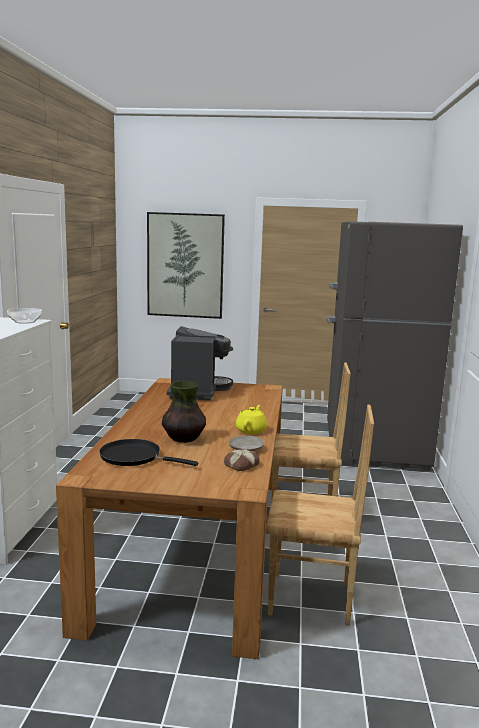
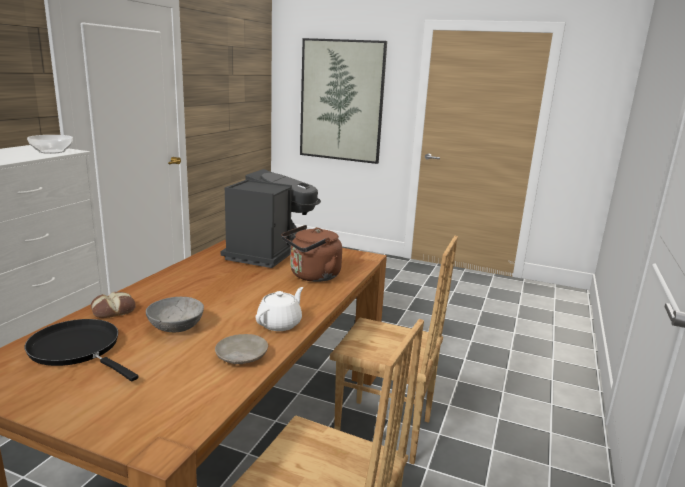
camera: 15 degrees right, 5 degrees up
vase [162,381,206,443] -> grey bowl [146,297,204,332]
bread [224,449,260,471] -> bread moved to [91,292,136,318]
yellow teapot [236,405,267,435] -> white teapot [256,287,304,331]
grey fridge [327,221,463,471] -> none
none -> brown kettle [281,225,342,282]

